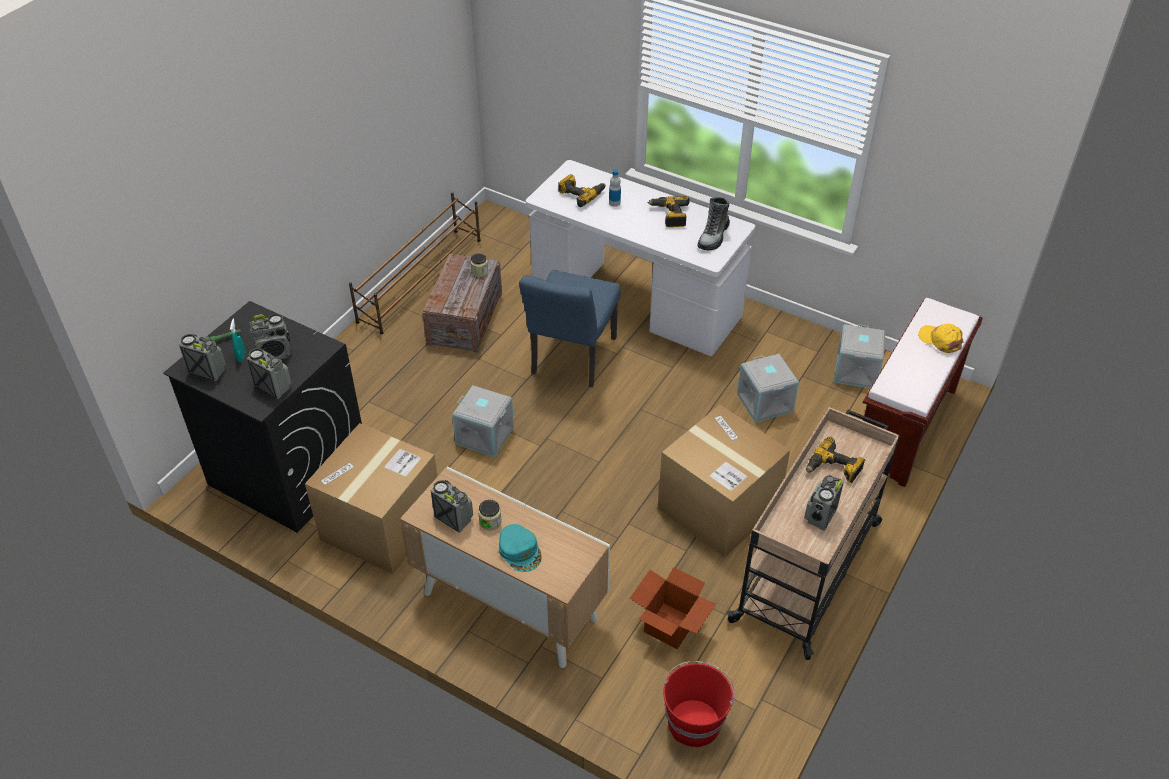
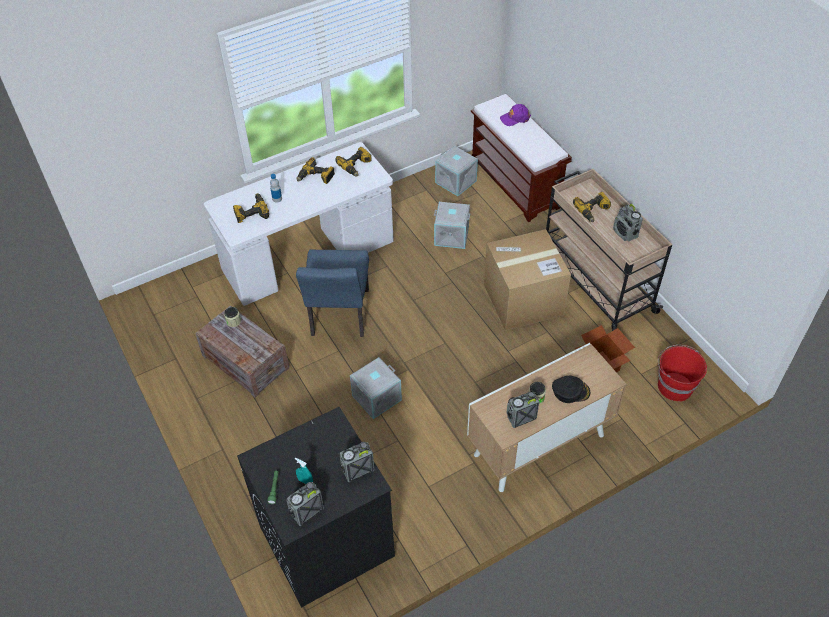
camera: 60 degrees left, 5 degrees up
radio [249,313,291,359] -> none
cardboard box [305,423,437,574] -> none
brown shoe rack [349,192,481,334] -> none
turquoise cap [499,524,542,572] -> black cap [552,376,590,403]
blue chair [519,270,621,387] -> blue chair turned 45 degrees clockwise [296,249,369,337]
boot [698,197,730,250] -> power drill [335,147,372,177]
yellow cap [918,324,964,353] -> purple cap [500,104,531,126]

